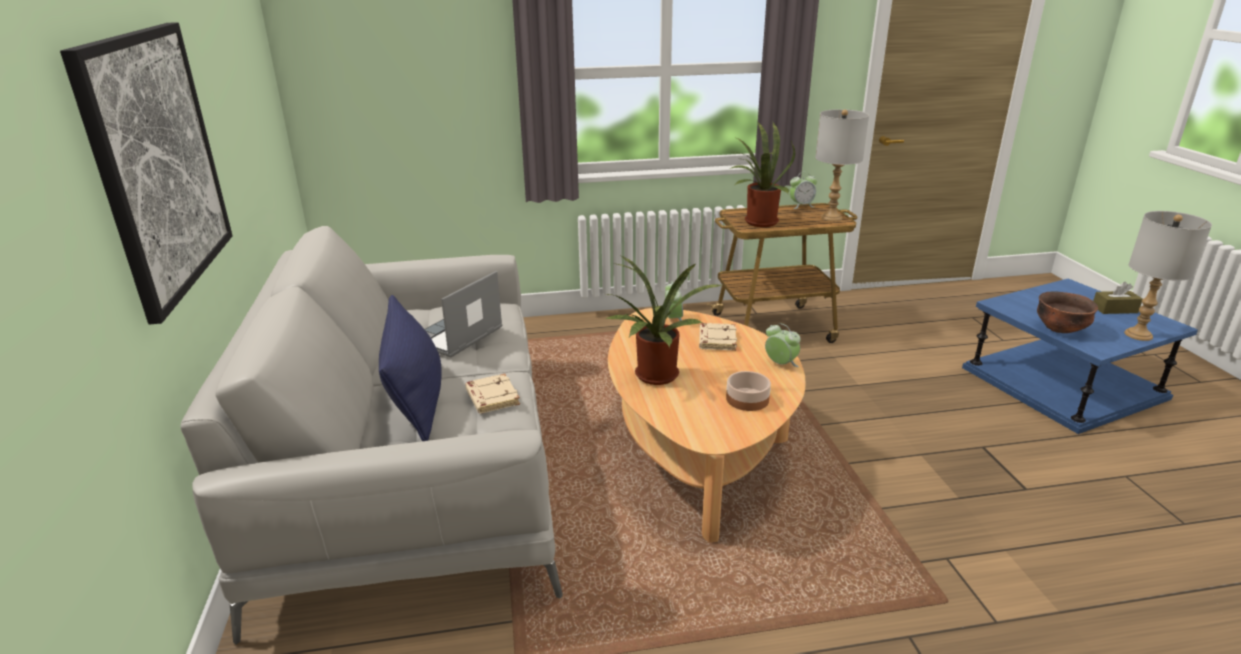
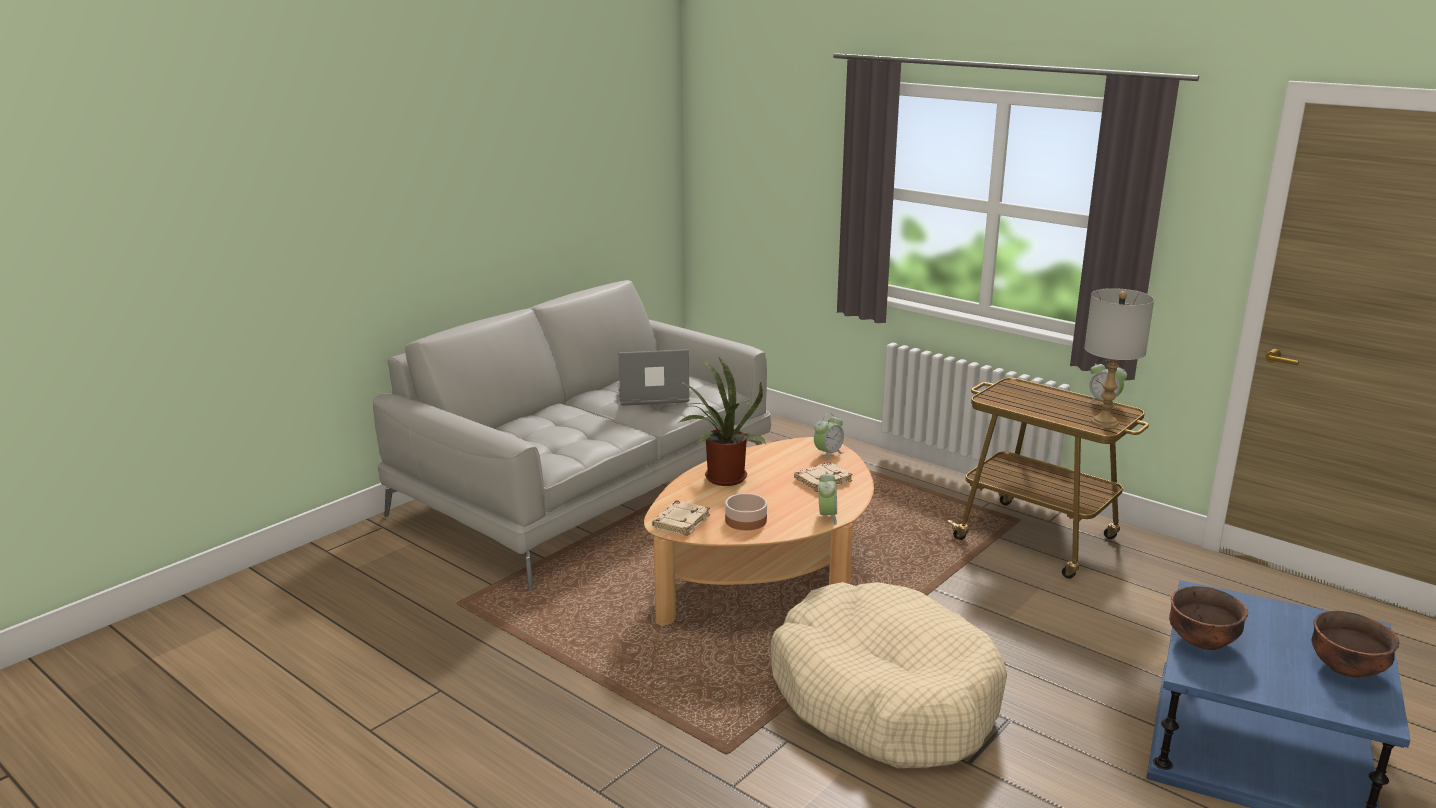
camera: 50 degrees right, 5 degrees down
picture [60,22,233,325] -> none
blue pillow [379,295,442,441] -> none
beige book [465,374,520,414] -> beige book moved to [652,501,710,536]
potted plant [728,123,795,227] -> none
brown tissue box [1093,282,1143,314] -> brown bowl [1312,611,1399,678]
grey table lamp [1124,211,1212,341] -> none
none -> beige dog bed [771,582,1007,768]

